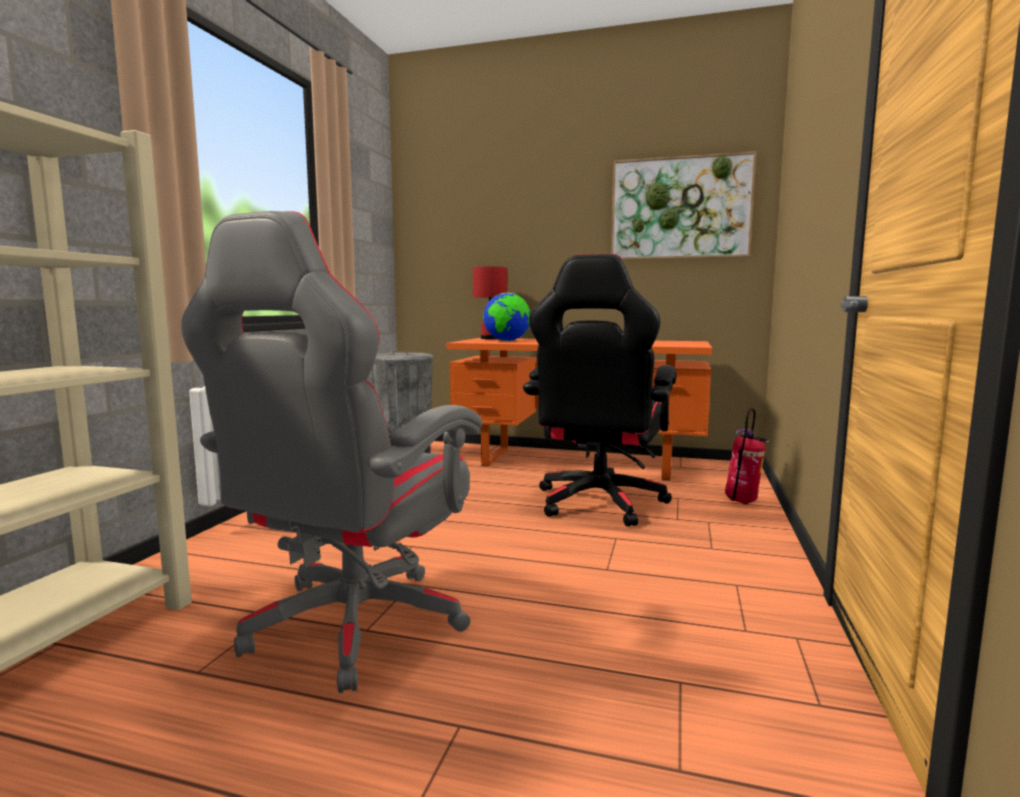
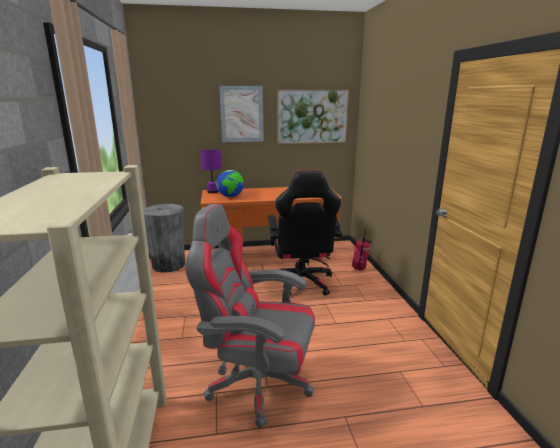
camera: 25 degrees left, 10 degrees up
grey office chair [181,211,482,693] -> grey office chair turned 105 degrees clockwise [185,203,315,429]
red table lamp [473,266,507,339] -> purple table lamp [200,150,222,193]
none -> picture [219,86,263,142]

